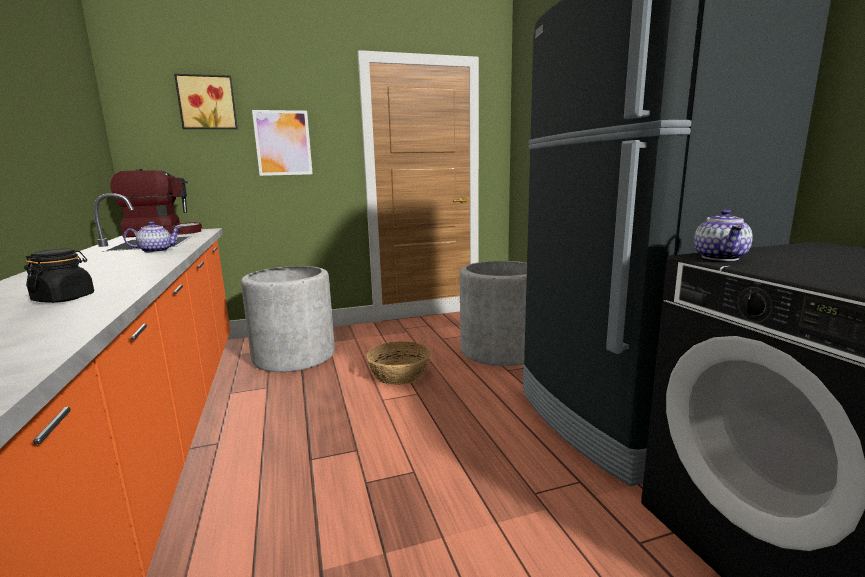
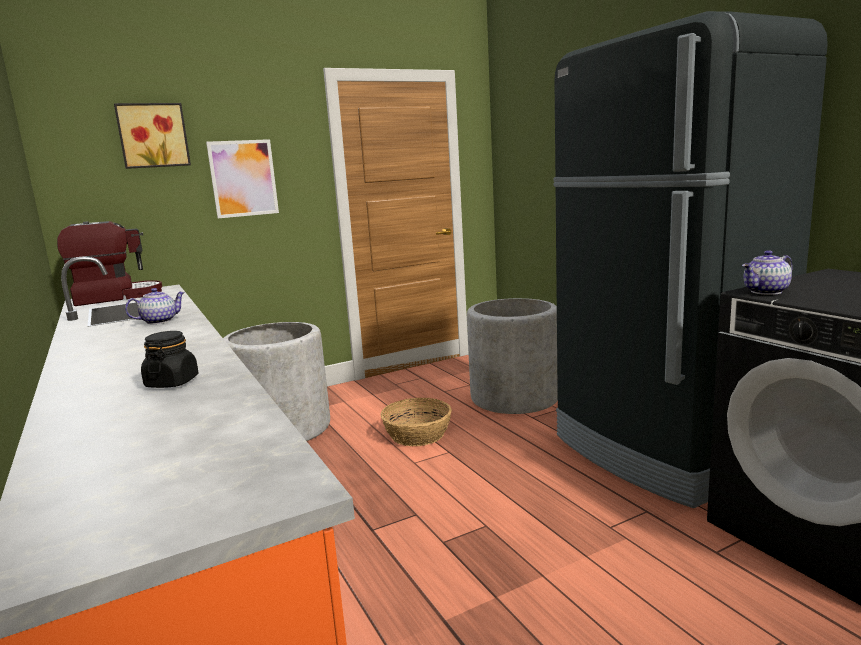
camera: 10 degrees left, 0 degrees up
teapot [694,209,753,261] -> teapot turned 60 degrees clockwise [742,250,793,295]

